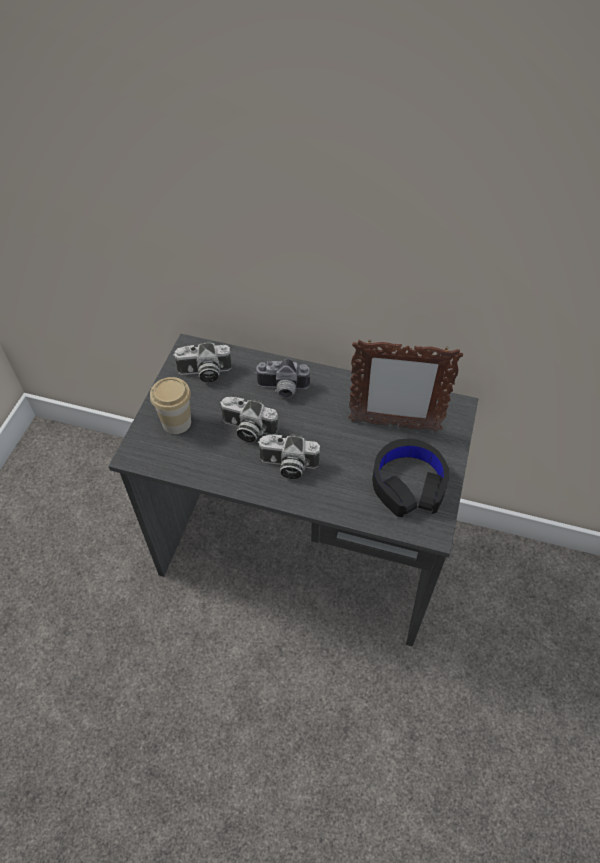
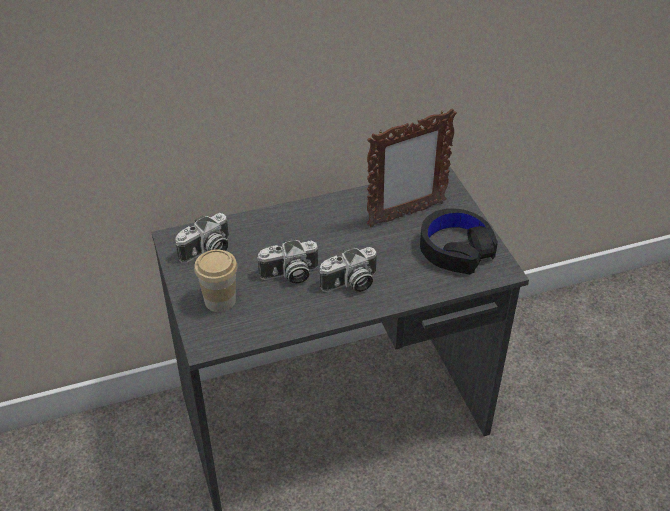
camera: 35 degrees left, 10 degrees down
camera [255,359,311,398] -> none

